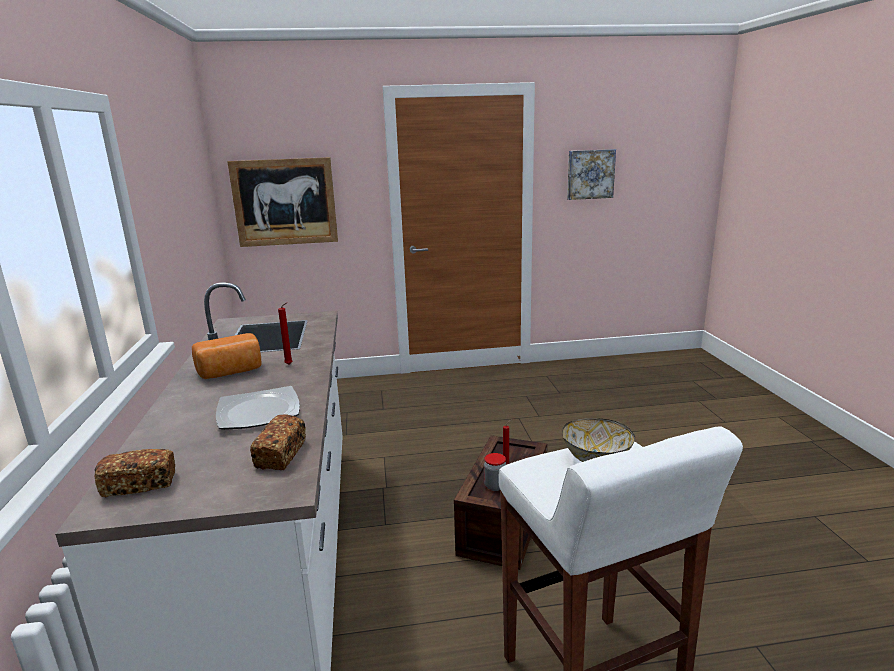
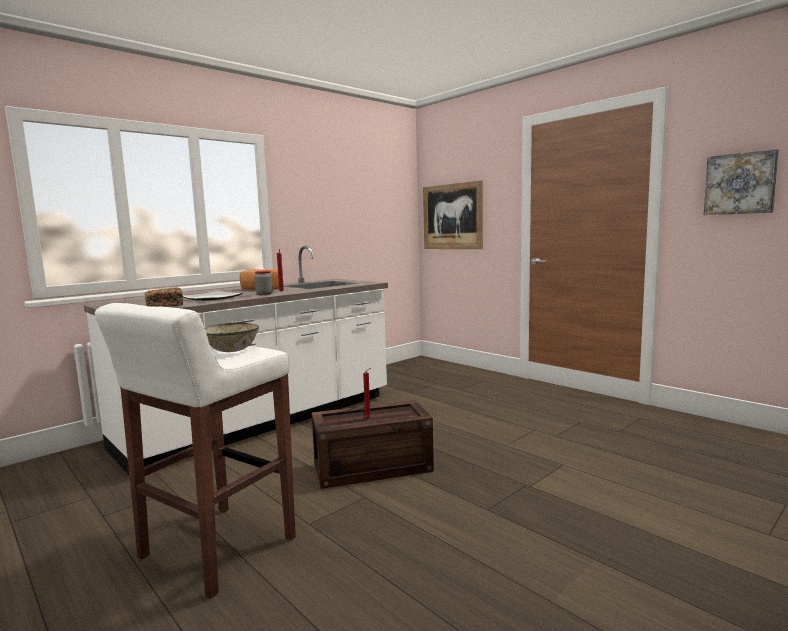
camera: 55 degrees right, 10 degrees down
bread [94,449,175,497] -> none
jar [484,453,507,491] -> jar moved to [255,270,273,295]

